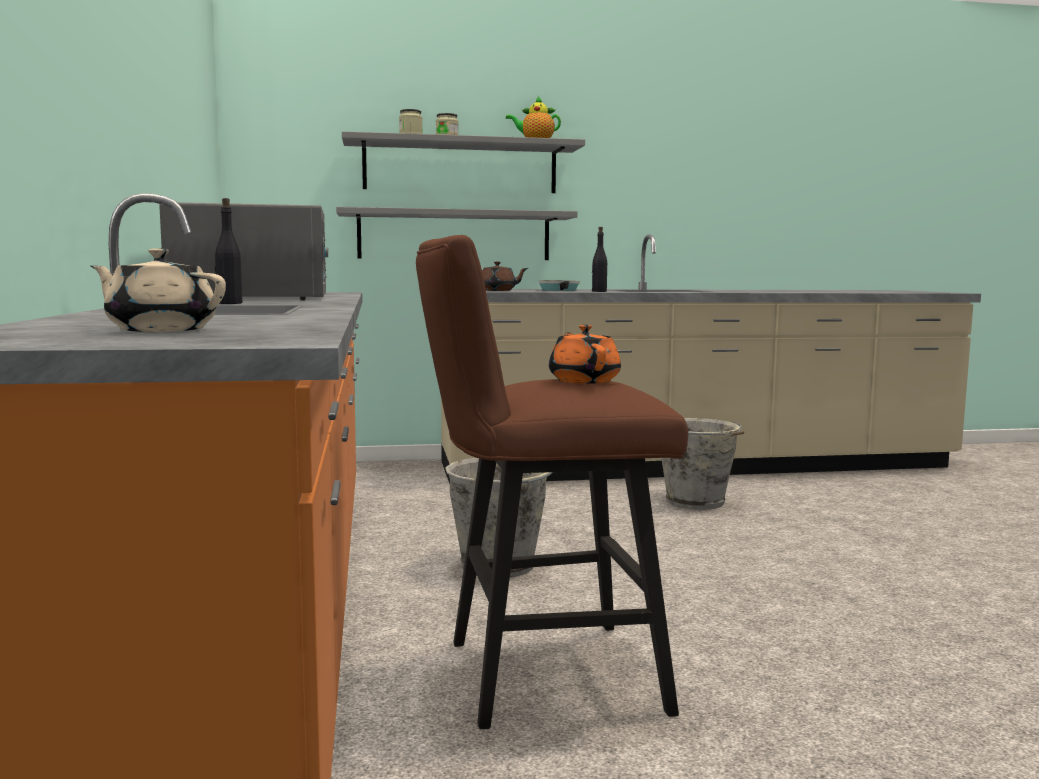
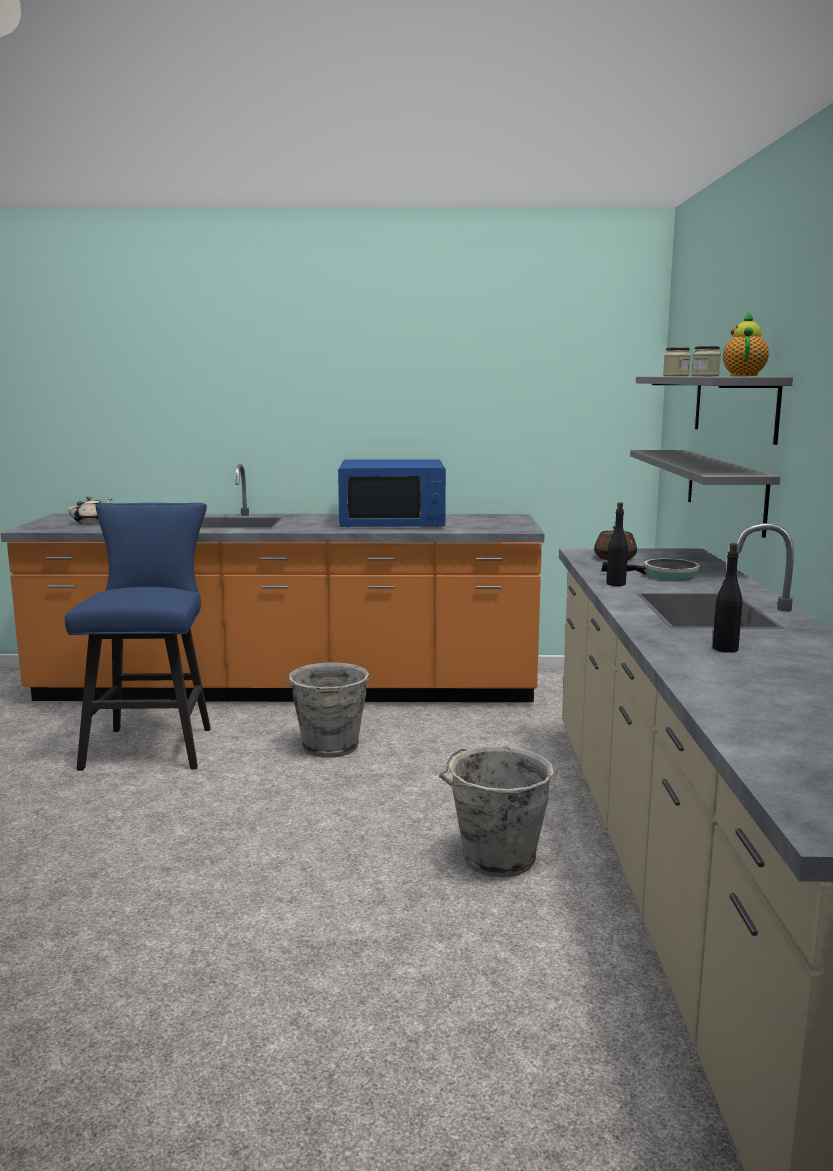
camera: 100 degrees right, 5 degrees up
grey microwave [159,202,328,300] -> blue microwave [338,459,446,527]
black bottle [215,198,242,304] -> black bottle moved to [712,543,742,653]
brown stool [416,235,688,729] -> blue stool [65,503,211,771]
orange teapot [549,325,621,384] -> none

